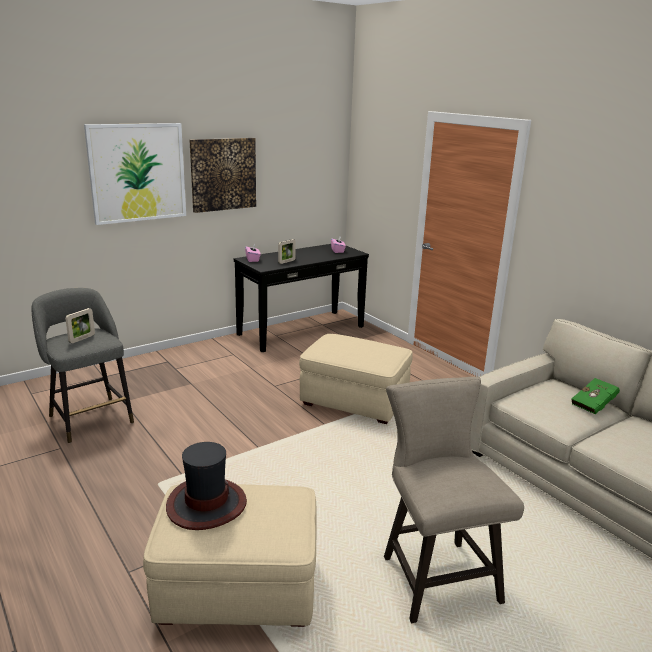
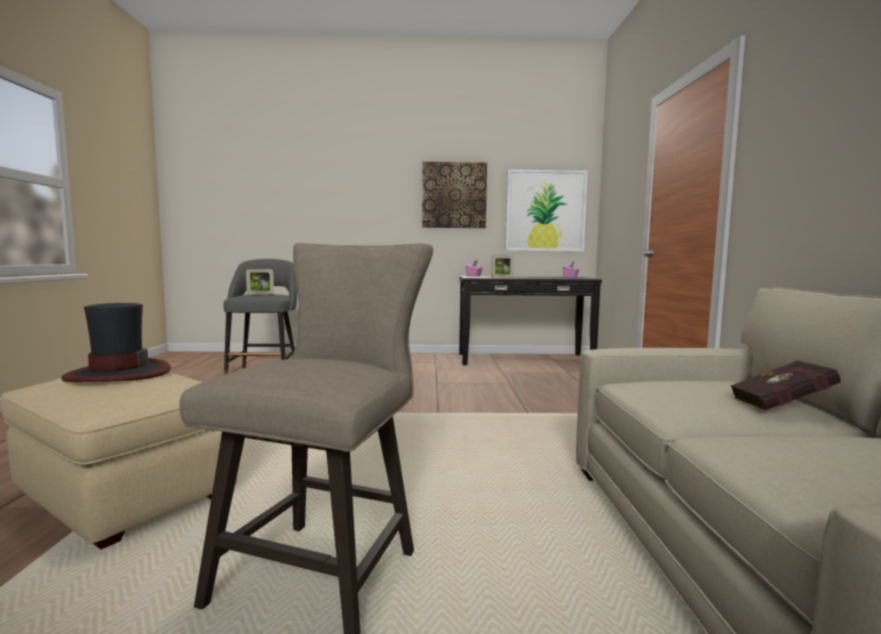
camera: 35 degrees right, 15 degrees down
picture [84,123,186,225] -> picture moved to [505,169,588,251]
beige ottoman [299,334,413,424] -> none
green book [572,378,620,414] -> red book [731,361,841,410]

